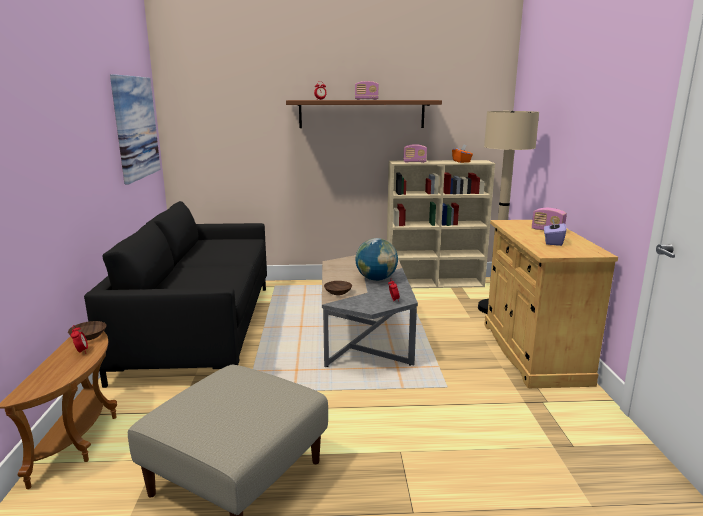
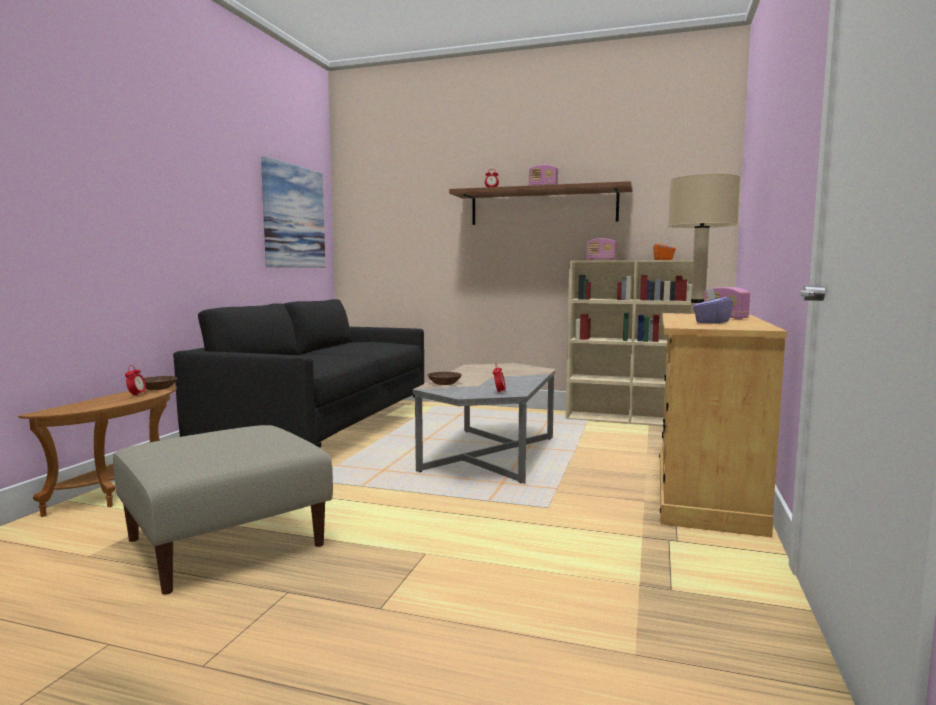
camera: 20 degrees right, 10 degrees down
globe [355,238,398,281] -> none

